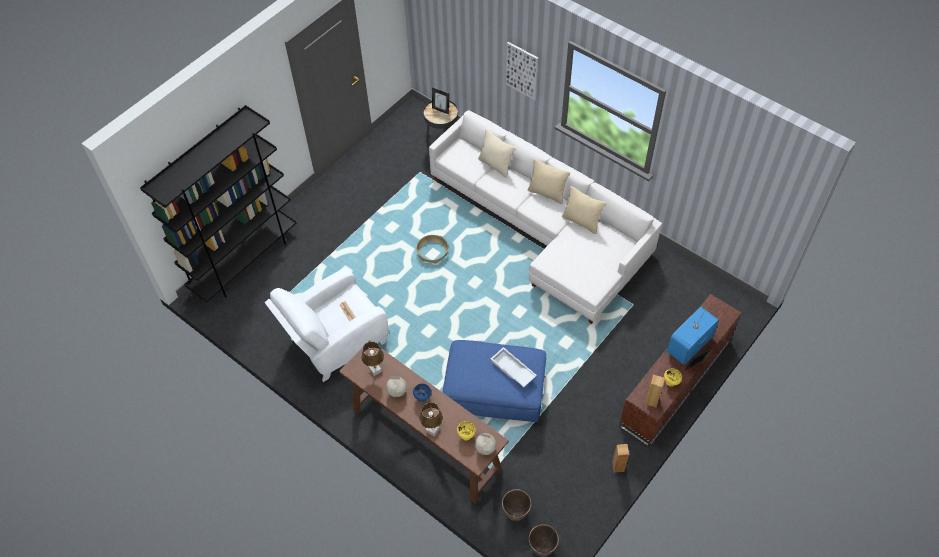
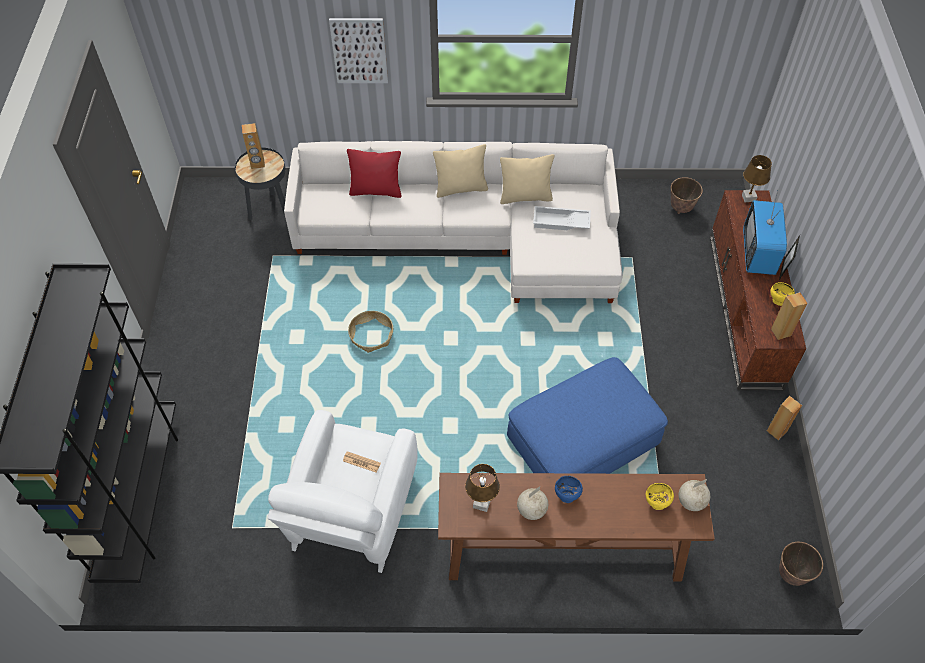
camera: 40 degrees left, 0 degrees up
brown table lamp [420,402,443,436] -> brown table lamp moved to [742,155,772,202]
picture frame [432,88,449,114] -> brown speaker [242,123,265,169]
beige pillow [478,129,516,178] -> red pillow [347,149,402,198]
white tray [491,347,537,387] -> white tray moved to [533,206,591,230]
planter [502,489,531,521] -> planter moved to [671,177,703,214]

